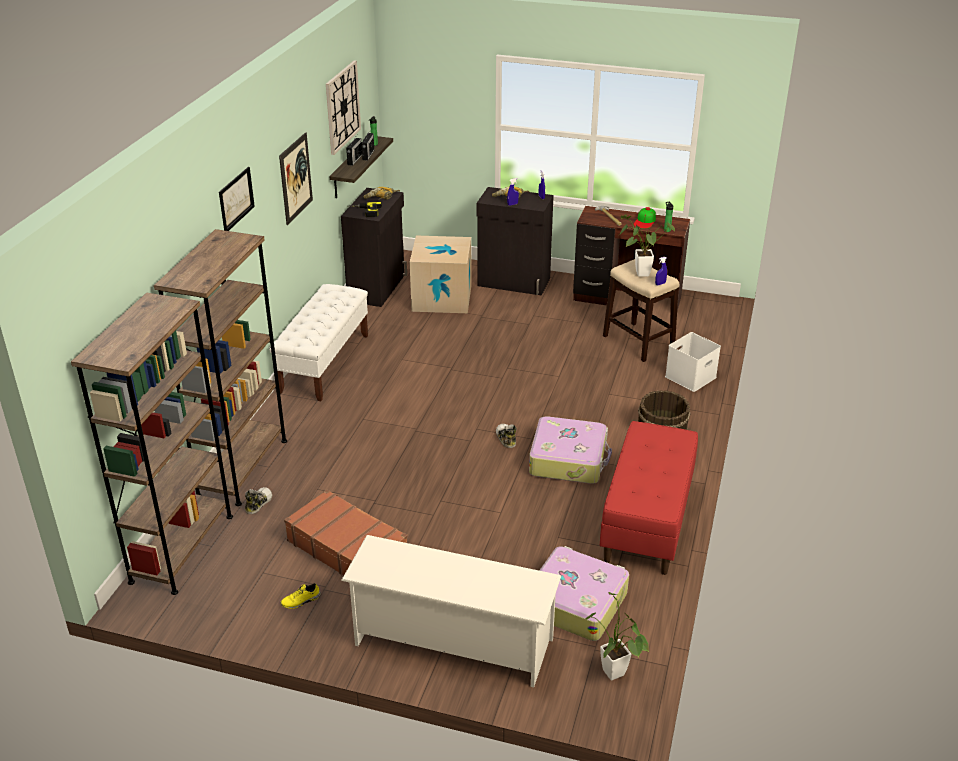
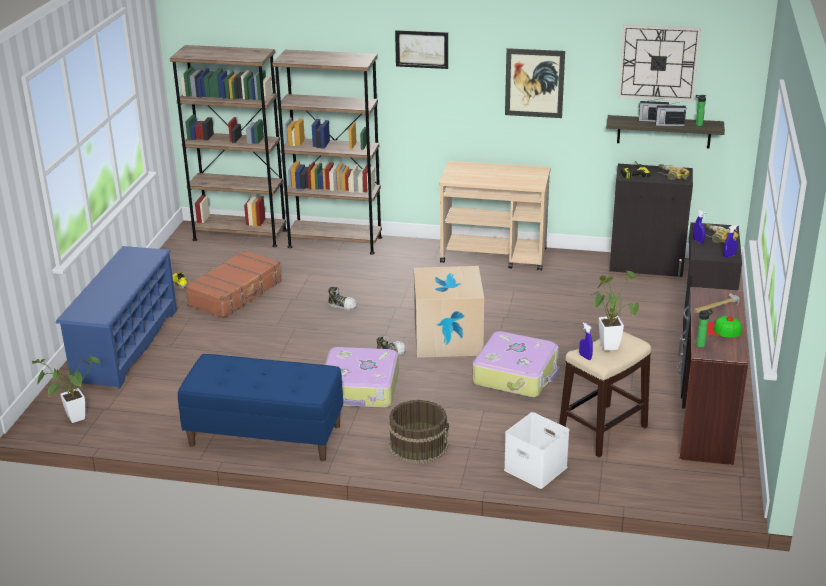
camera: 85 degrees right, 5 degrees down
shoe [245,487,272,514] -> shoe moved to [328,287,357,311]
white bench [269,284,368,401] -> beige cart [439,161,551,271]
white shoe rack [341,535,561,687] -> blue shoe rack [56,246,177,389]
cardboard box [410,236,472,313] -> cardboard box moved to [414,266,484,358]
suitcase [539,546,629,641] -> suitcase moved to [472,331,559,397]
red bench [600,421,698,575] -> blue bench [178,354,343,461]

